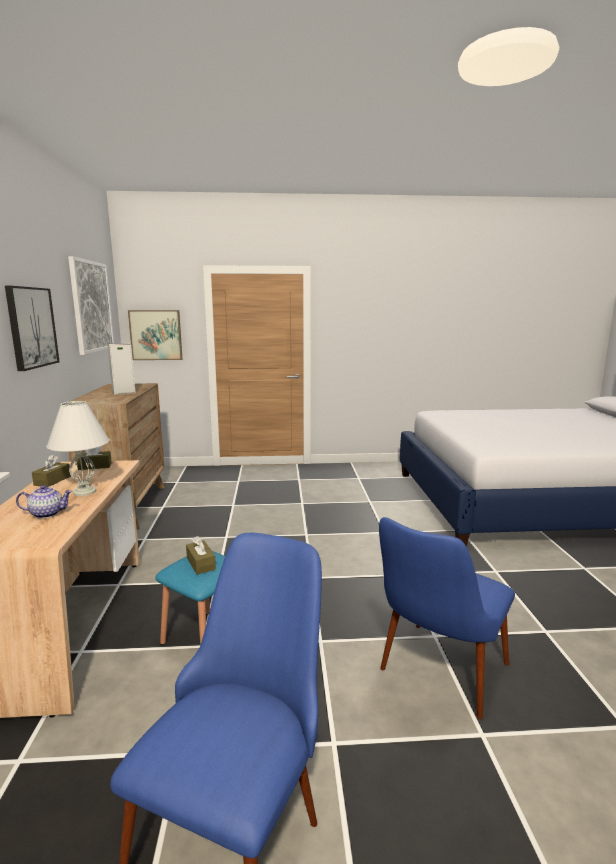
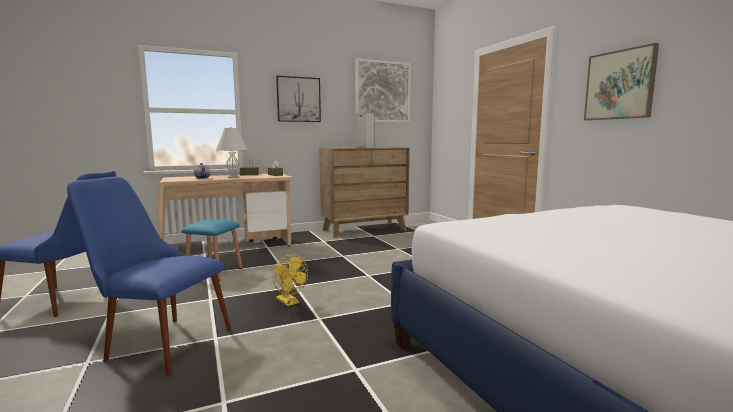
camera: 70 degrees right, 5 degrees down
picture [128,310,183,360] -> picture moved to [584,43,659,120]
brown tissue box [186,536,216,575] -> none
none -> yellow fan [273,255,308,306]

